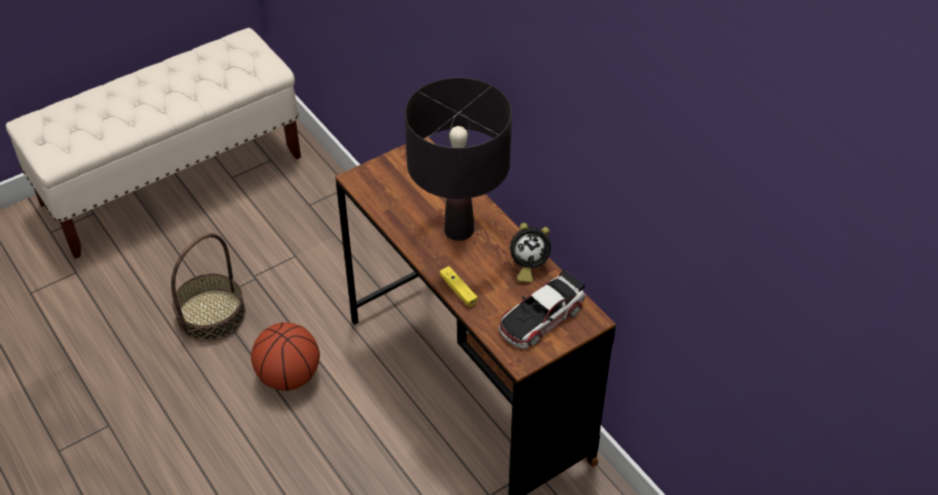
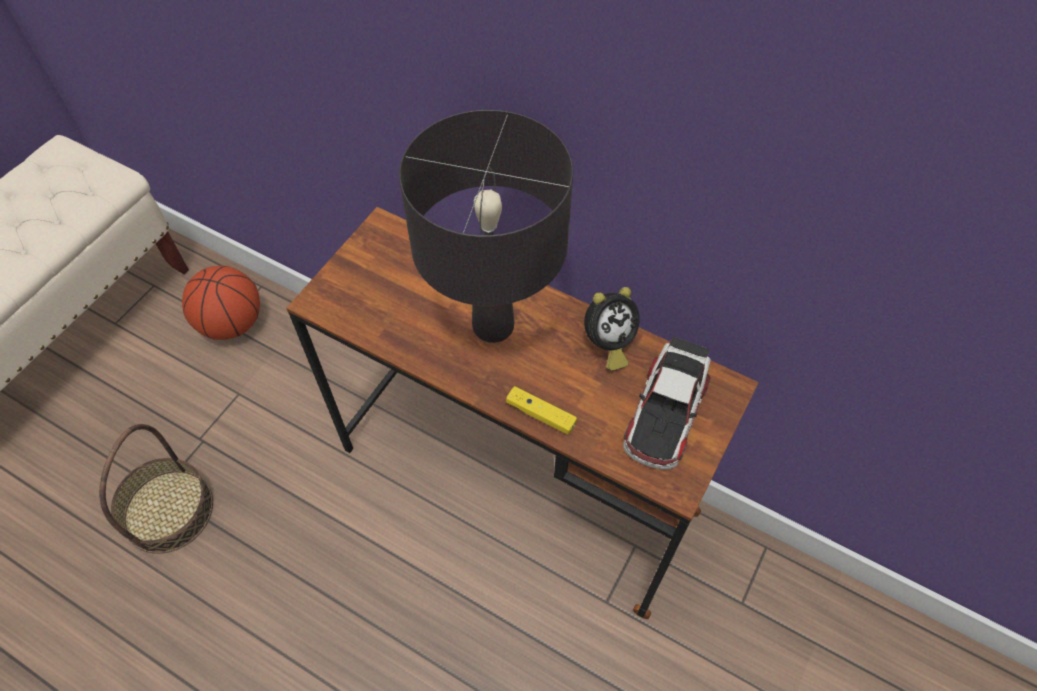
camera: 25 degrees left, 10 degrees up
basketball [251,322,320,391] -> basketball moved to [182,266,260,340]

